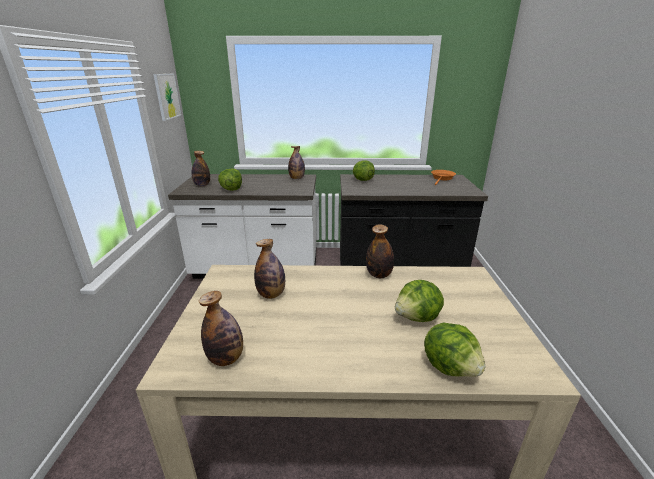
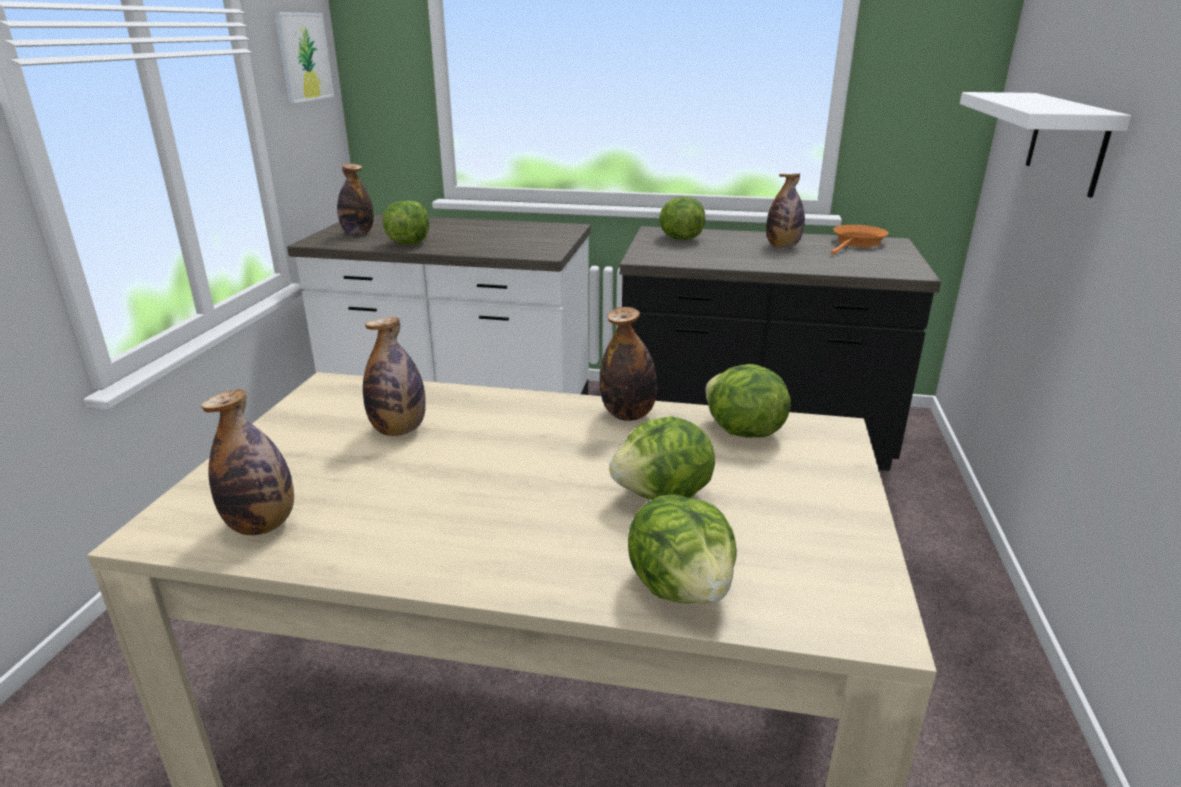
camera: 10 degrees right, 0 degrees up
bottle [288,146,305,179] -> bottle moved to [766,174,805,248]
none -> lettuce [705,364,791,437]
none -> white shelf [960,92,1131,198]

